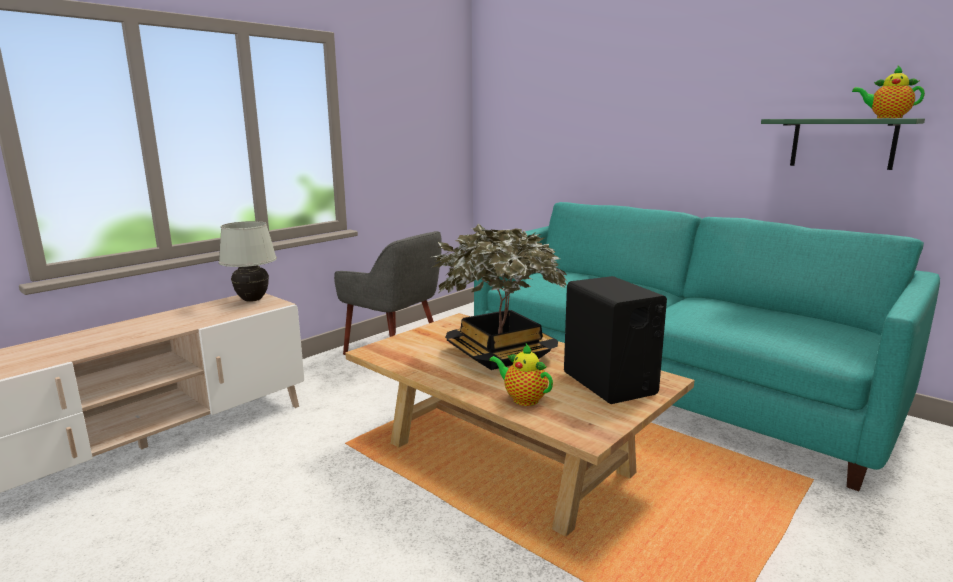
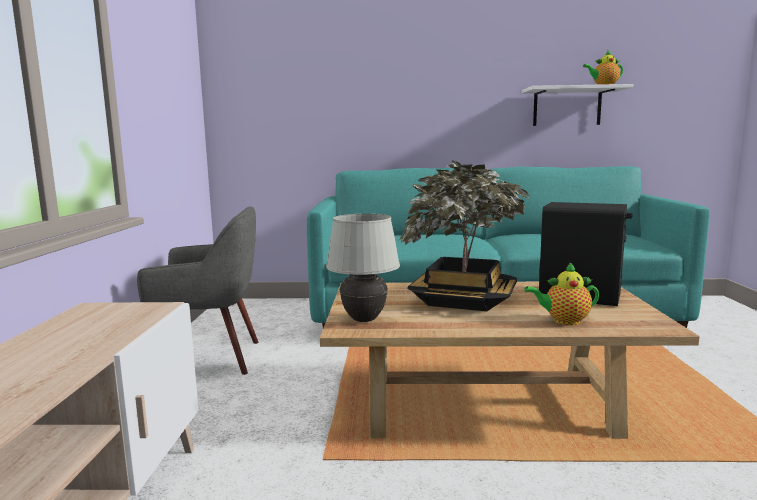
camera: 40 degrees left, 5 degrees down
white table lamp [219,221,277,302] -> white table lamp moved to [326,214,400,322]
green shelf [761,118,925,170] -> white shelf [521,84,633,126]

